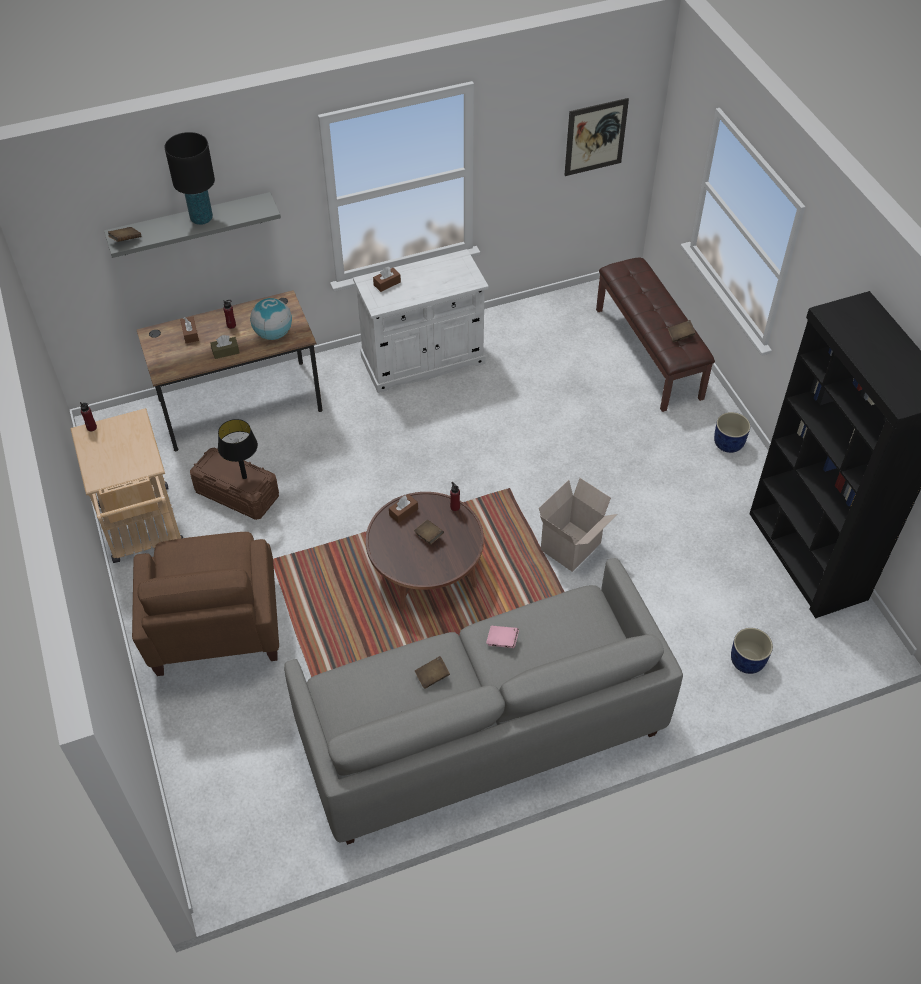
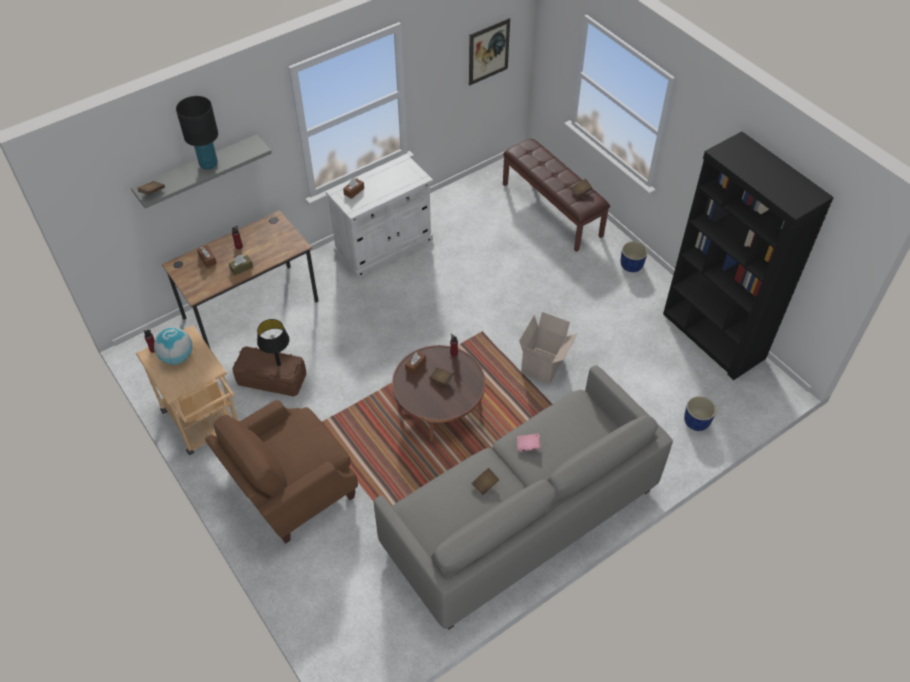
camera: 15 degrees left, 0 degrees up
brown armchair [132,532,279,676] -> brown armchair turned 75 degrees clockwise [205,400,358,544]
globe [250,298,292,340] -> globe moved to [154,327,192,365]

